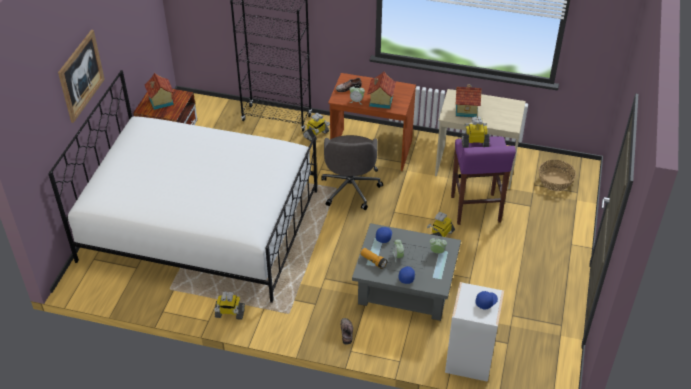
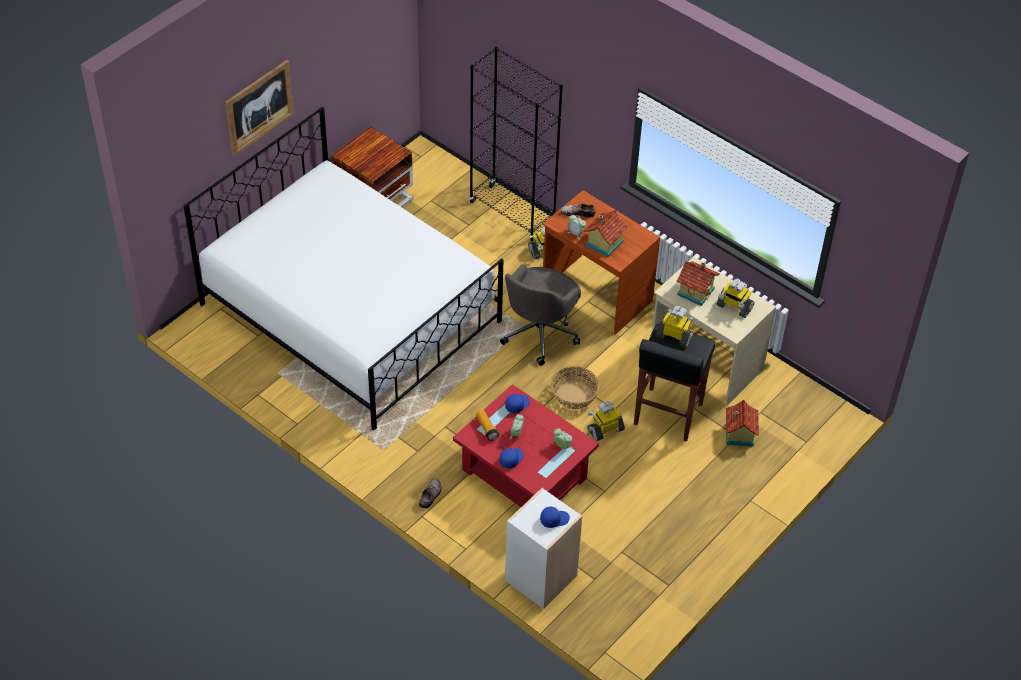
camera: 25 degrees right, 5 degrees up
toy house [144,73,174,110] -> toy house moved to [726,400,759,446]
toy robot [215,291,245,320] -> toy robot moved to [716,279,755,318]
grey coffee table [352,223,461,321] -> red coffee table [453,384,599,507]
purple stool [451,136,516,225] -> black stool [634,324,715,442]
basket [538,160,576,191] -> basket moved to [551,366,600,410]

